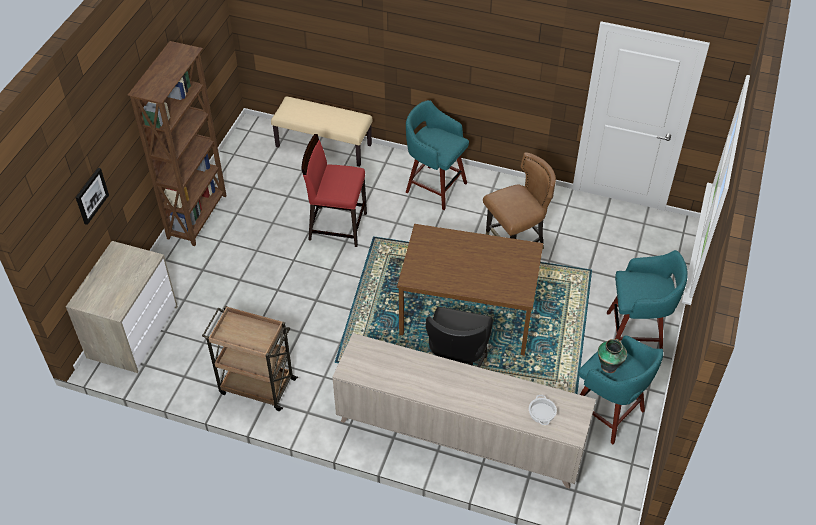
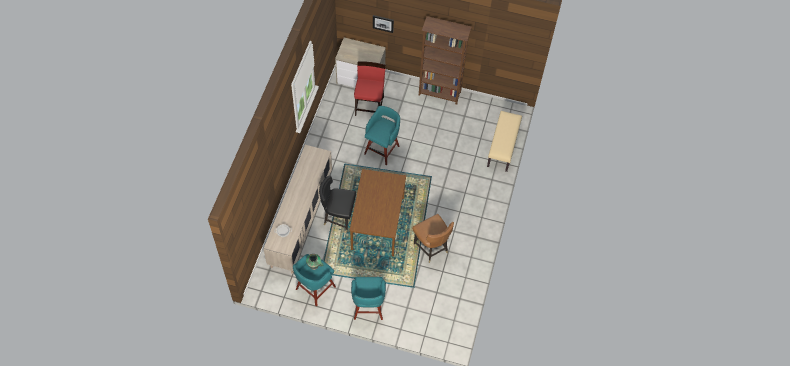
camera: 85 degrees right, 10 degrees up
brown cart [202,306,298,411] -> none
red chair [301,134,367,247] -> red chair moved to [354,61,386,116]
turquoise stool [406,100,469,210] -> turquoise stool moved to [364,106,400,165]

